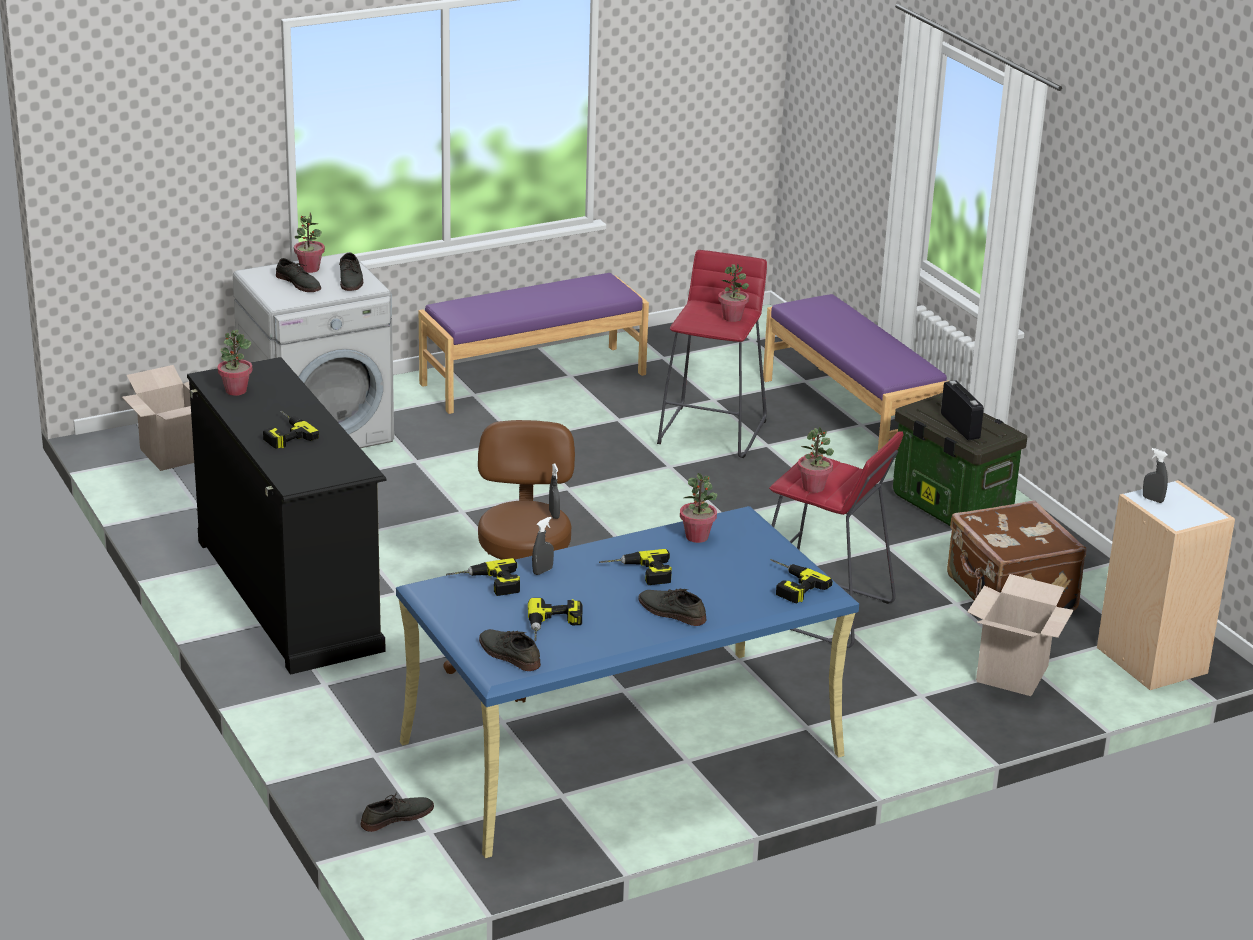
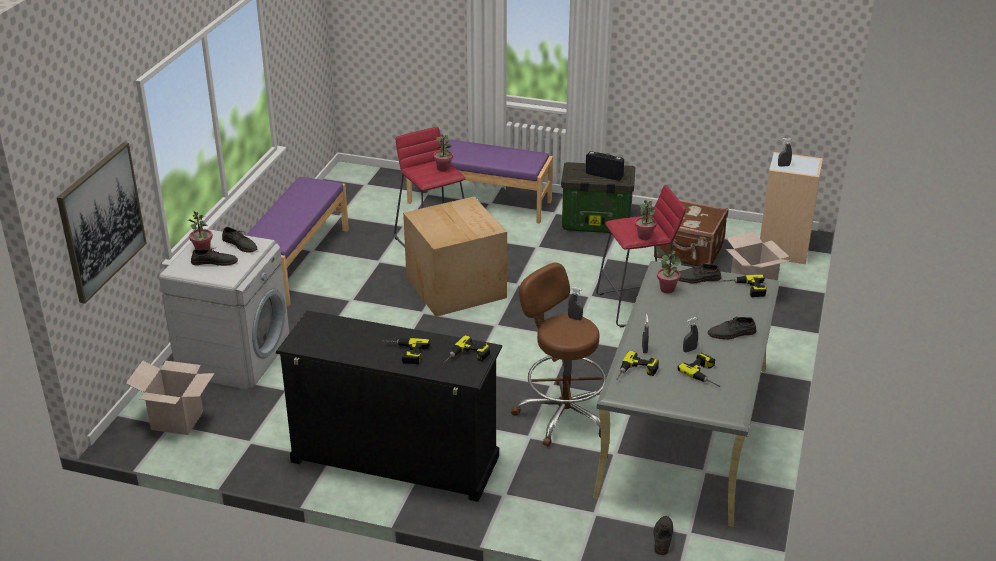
camera: 45 degrees left, 5 degrees up
potted plant [217,330,253,396] -> none
blue desk [396,506,859,858] -> grey desk [593,261,780,527]
grey shoe [479,629,541,671] -> grey shoe moved to [679,263,721,283]
power drill [599,549,672,585] -> power drill moved to [443,335,490,364]
none -> picture [57,142,147,304]
none -> cardboard box [403,197,507,317]
none -> grey spray bottle [683,317,698,352]

